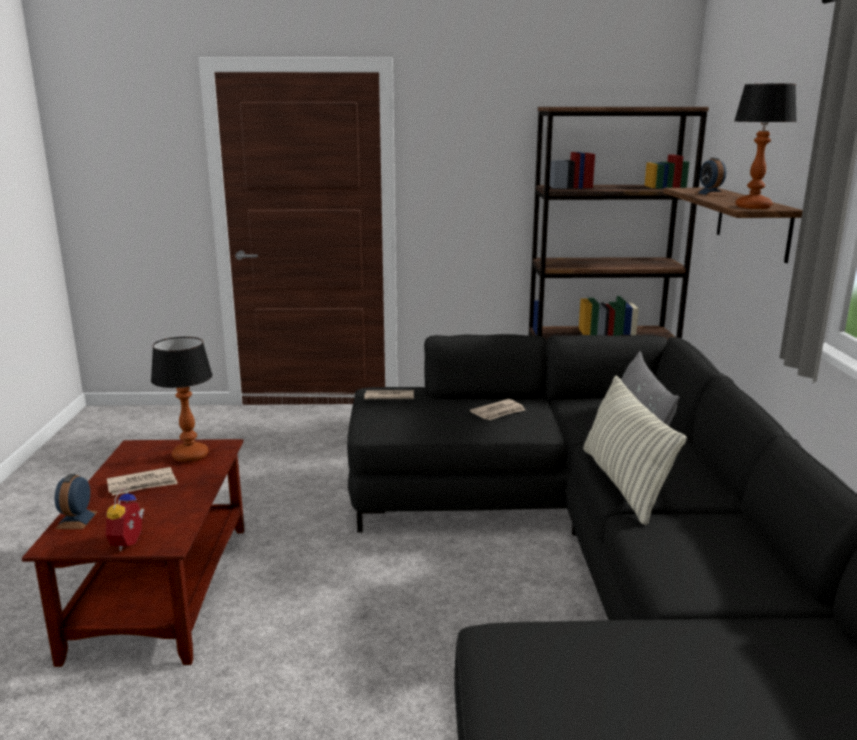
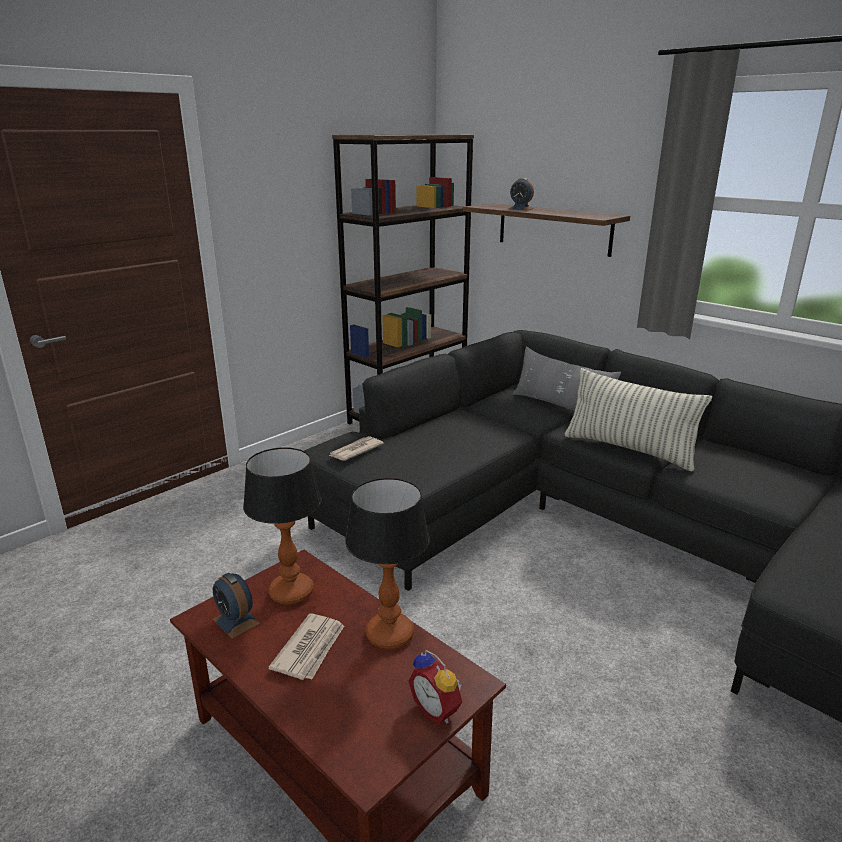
camera: 45 degrees left, 5 degrees up
alarm clock [55,474,98,529] -> alarm clock moved to [213,573,260,639]
newspaper [470,399,525,420] -> none
table lamp [734,84,797,209] -> table lamp moved to [345,478,430,649]

